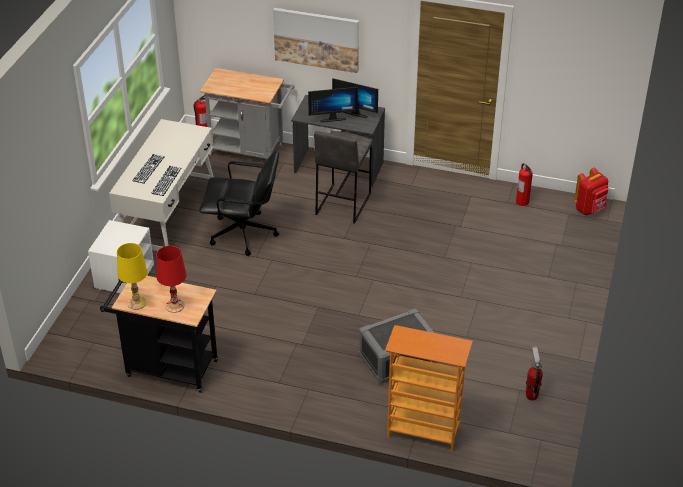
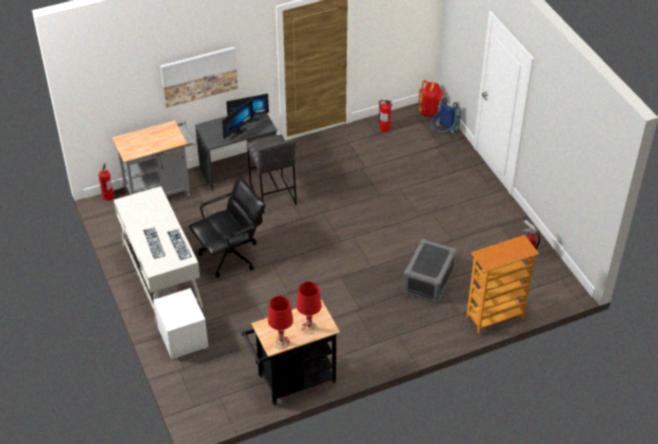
camera: 40 degrees left, 5 degrees up
yellow table lamp [117,243,147,310] -> red table lamp [268,296,293,349]
none -> blue backpack [431,97,461,134]

